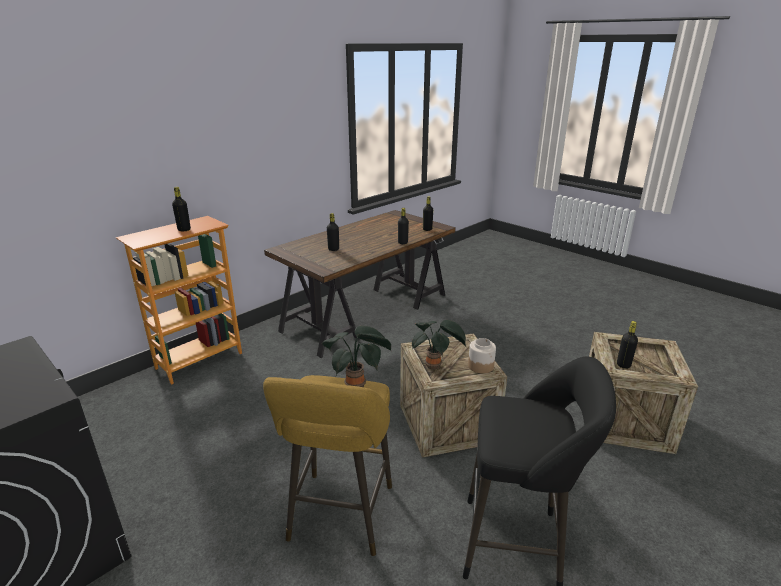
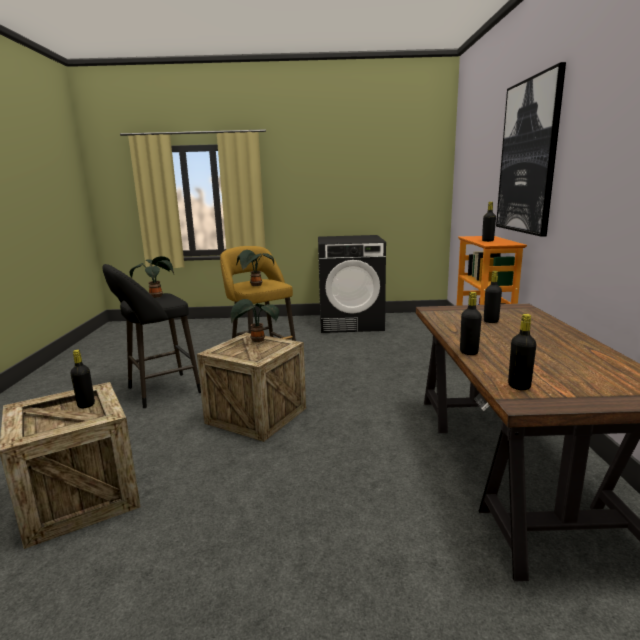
camera: 135 degrees right, 10 degrees down
jar [468,338,496,374] -> none
none -> potted plant [130,256,174,298]
none -> picture [496,62,566,237]

